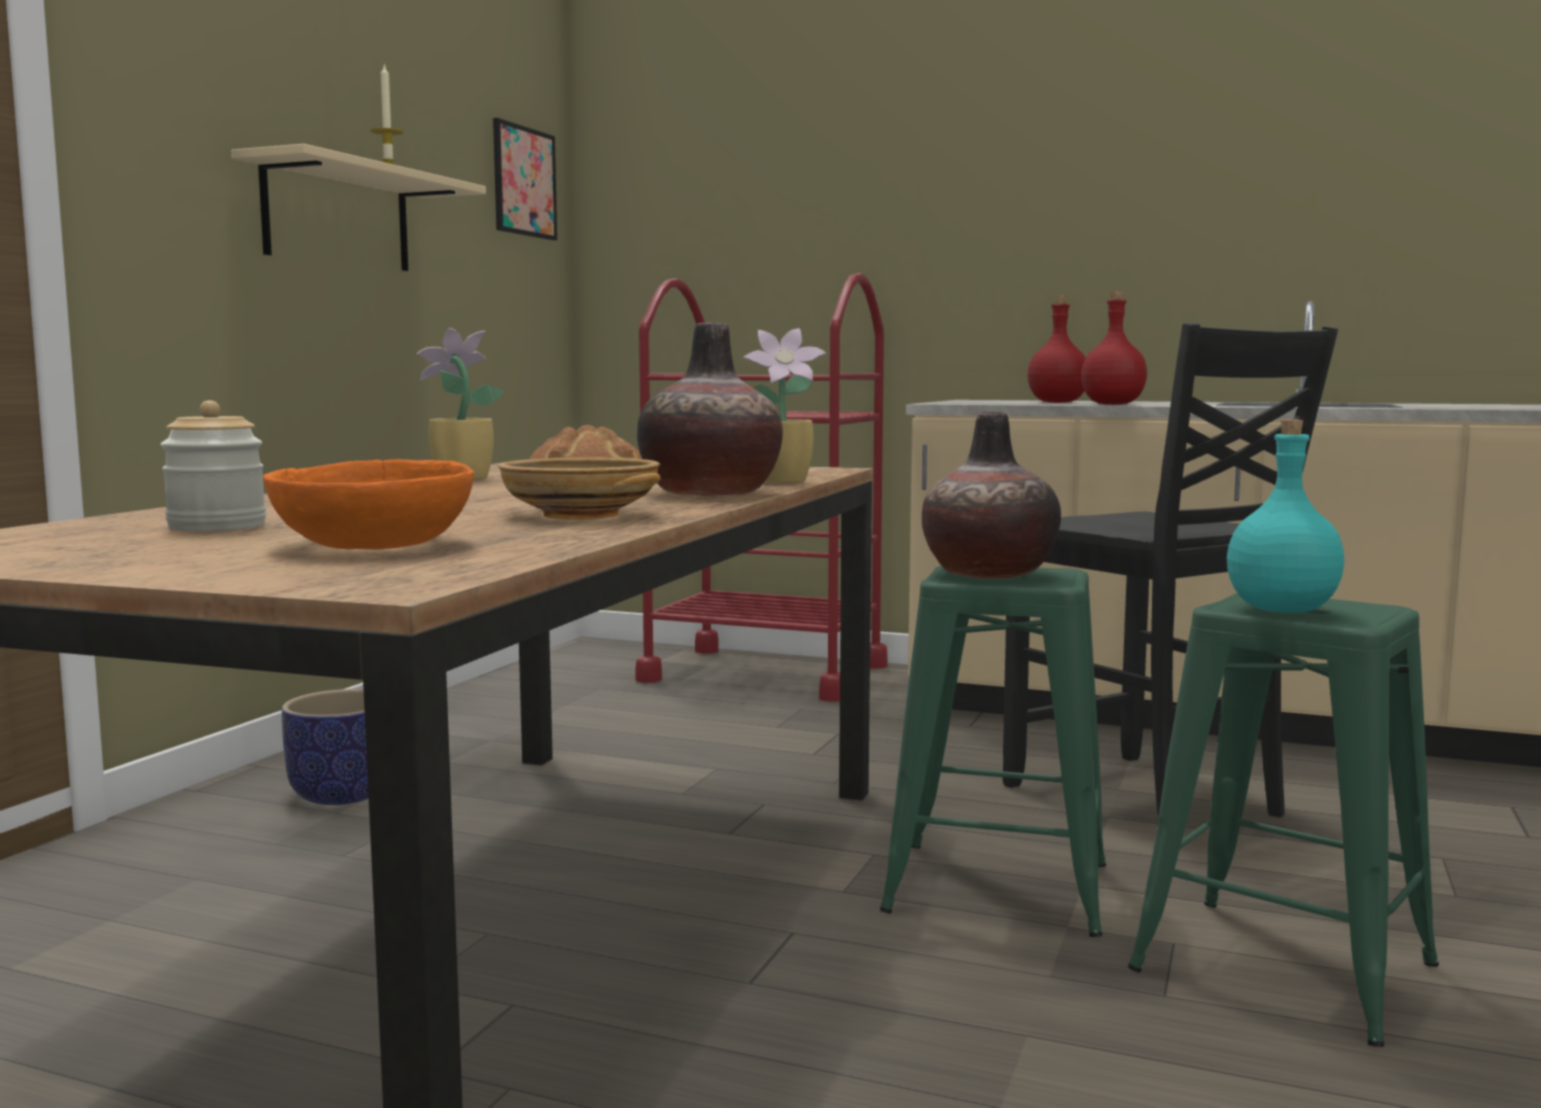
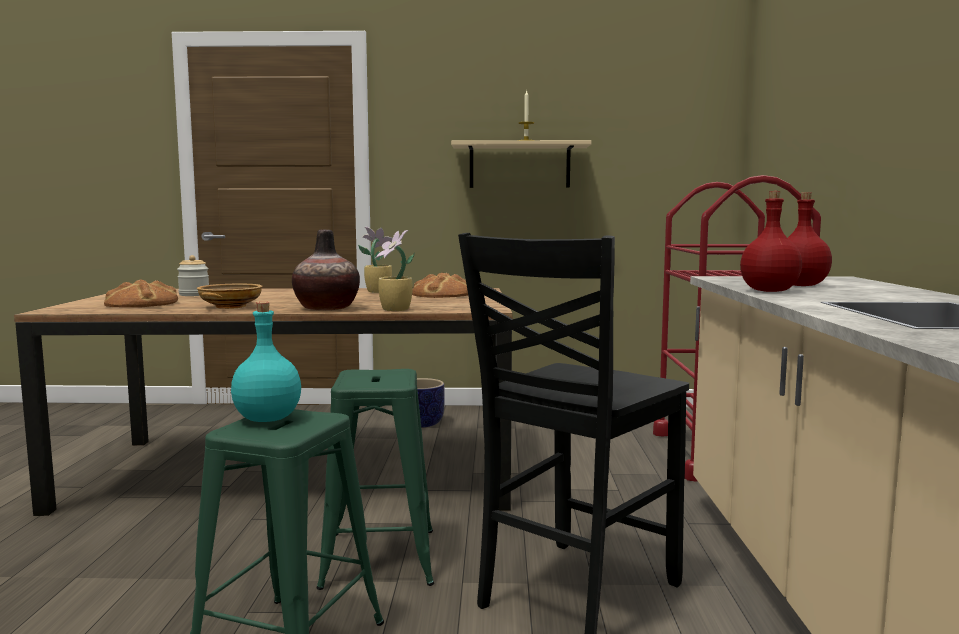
camera: 70 degrees right, 0 degrees up
orange bowl [263,459,474,549] -> bread [104,279,178,308]
picture [493,118,557,240] -> none
vase [922,412,1061,579] -> none

